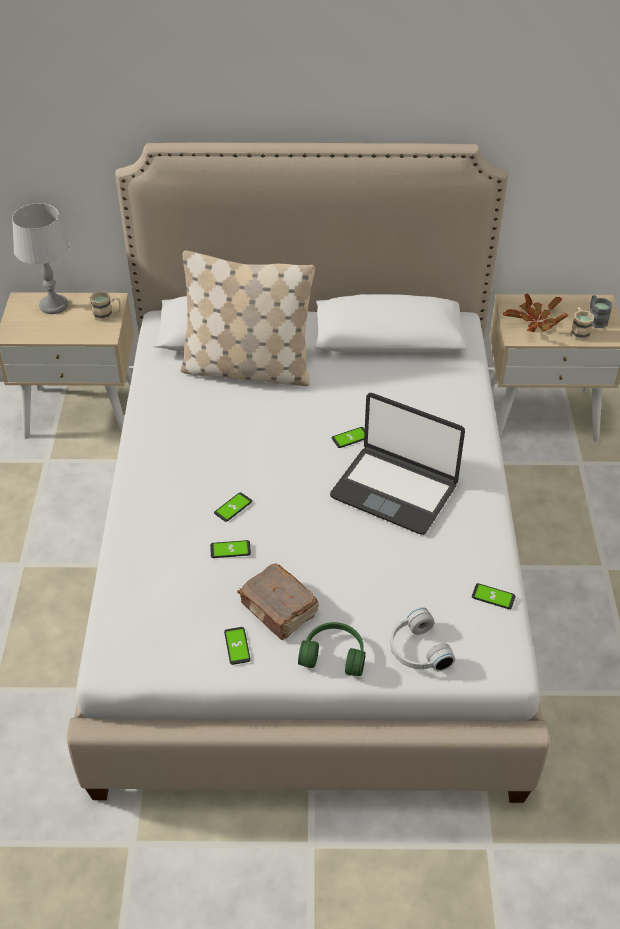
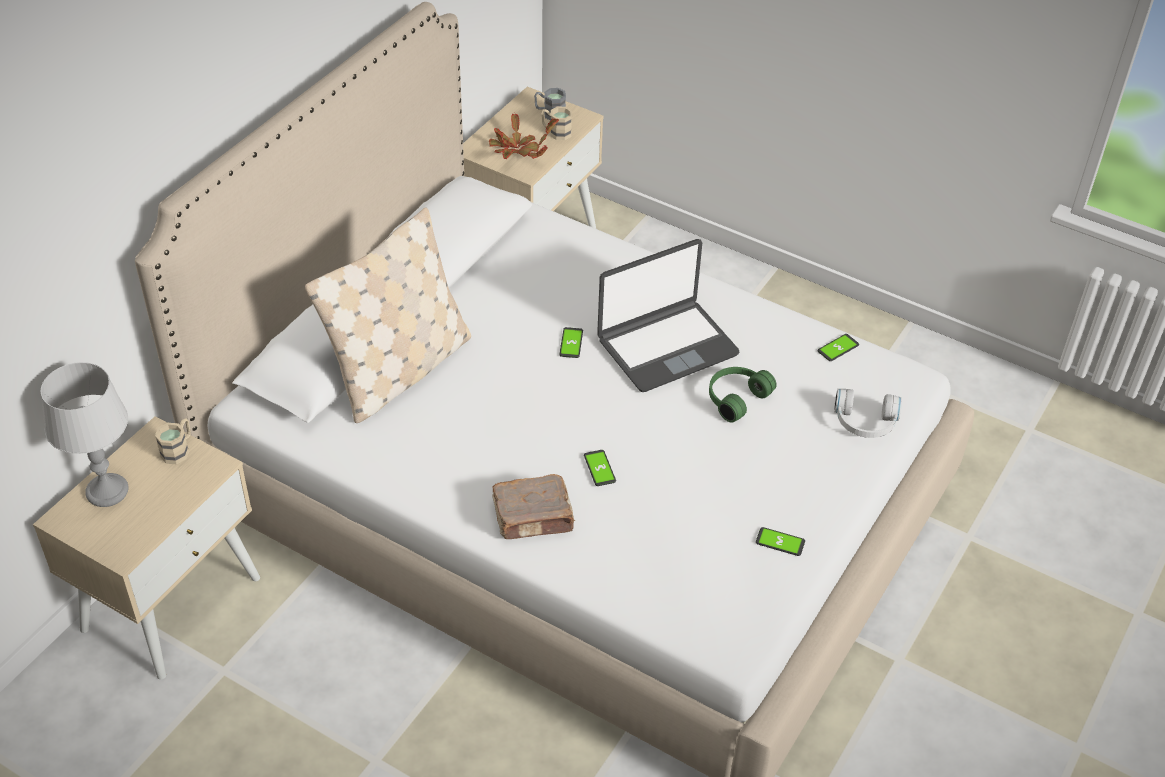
camera: 60 degrees left, 0 degrees up
phone [210,540,251,558] -> none
brown book [237,563,319,640] -> brown book moved to [492,474,575,539]
green headphones [298,622,366,676] -> green headphones moved to [709,367,777,423]

